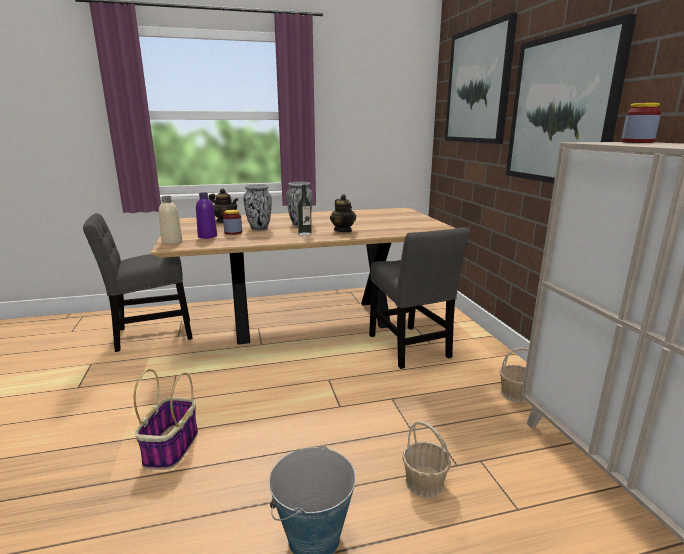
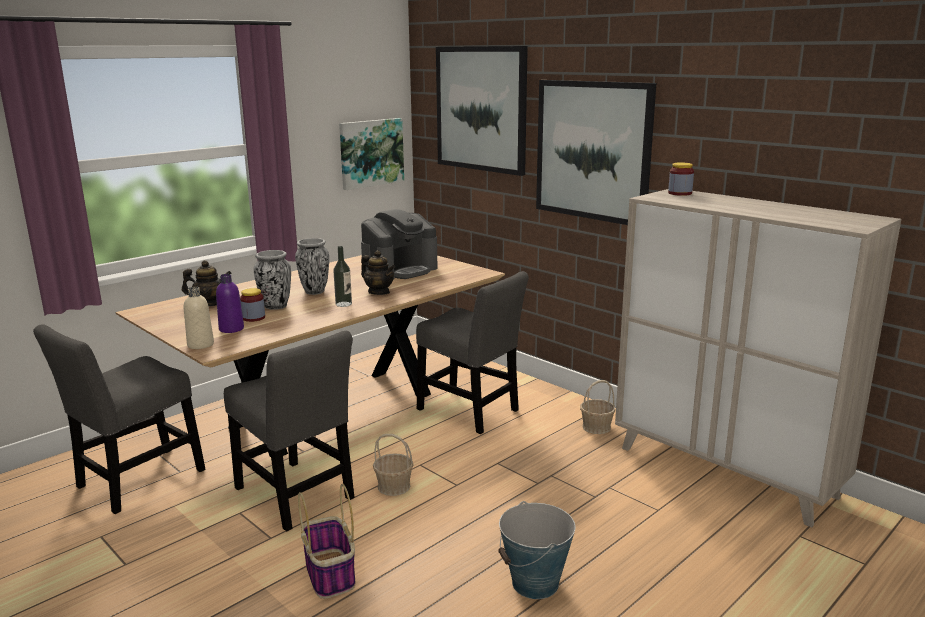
camera: 30 degrees left, 0 degrees up
basket [402,421,451,498] -> basket moved to [373,434,414,496]
none -> grey chair [224,331,355,531]
none -> picture [339,118,404,190]
none -> coffee machine [361,209,438,280]

